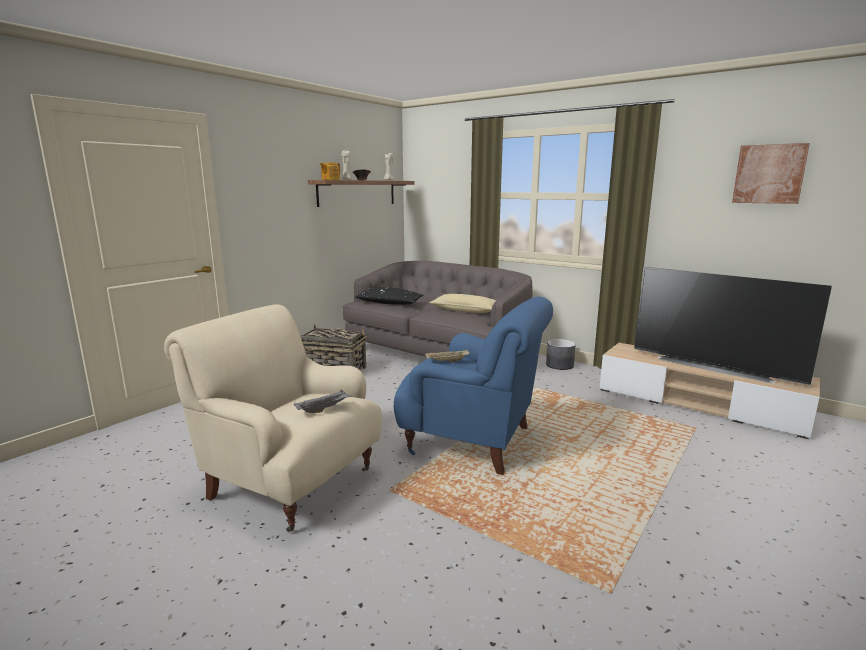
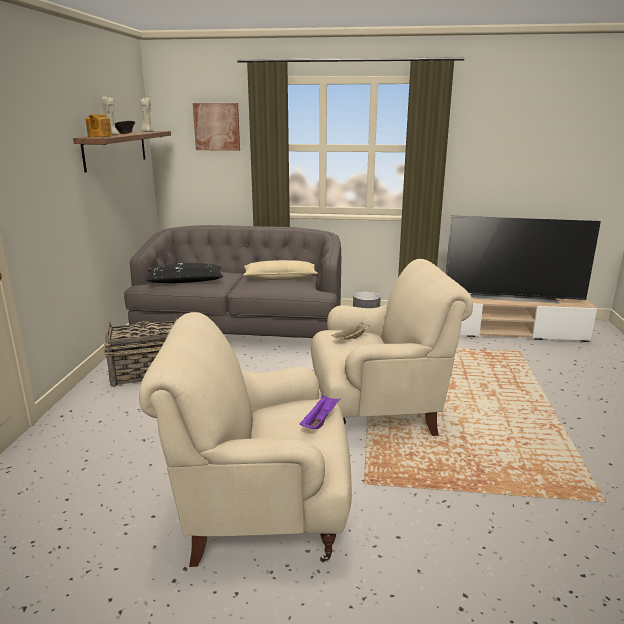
camera: 30 degrees left, 5 degrees up
grey tray [294,390,352,413] -> purple tray [300,395,341,429]
blue armchair [394,296,553,475] -> beige armchair [311,259,473,436]
picture [732,143,810,204] -> picture moved to [193,103,240,151]

